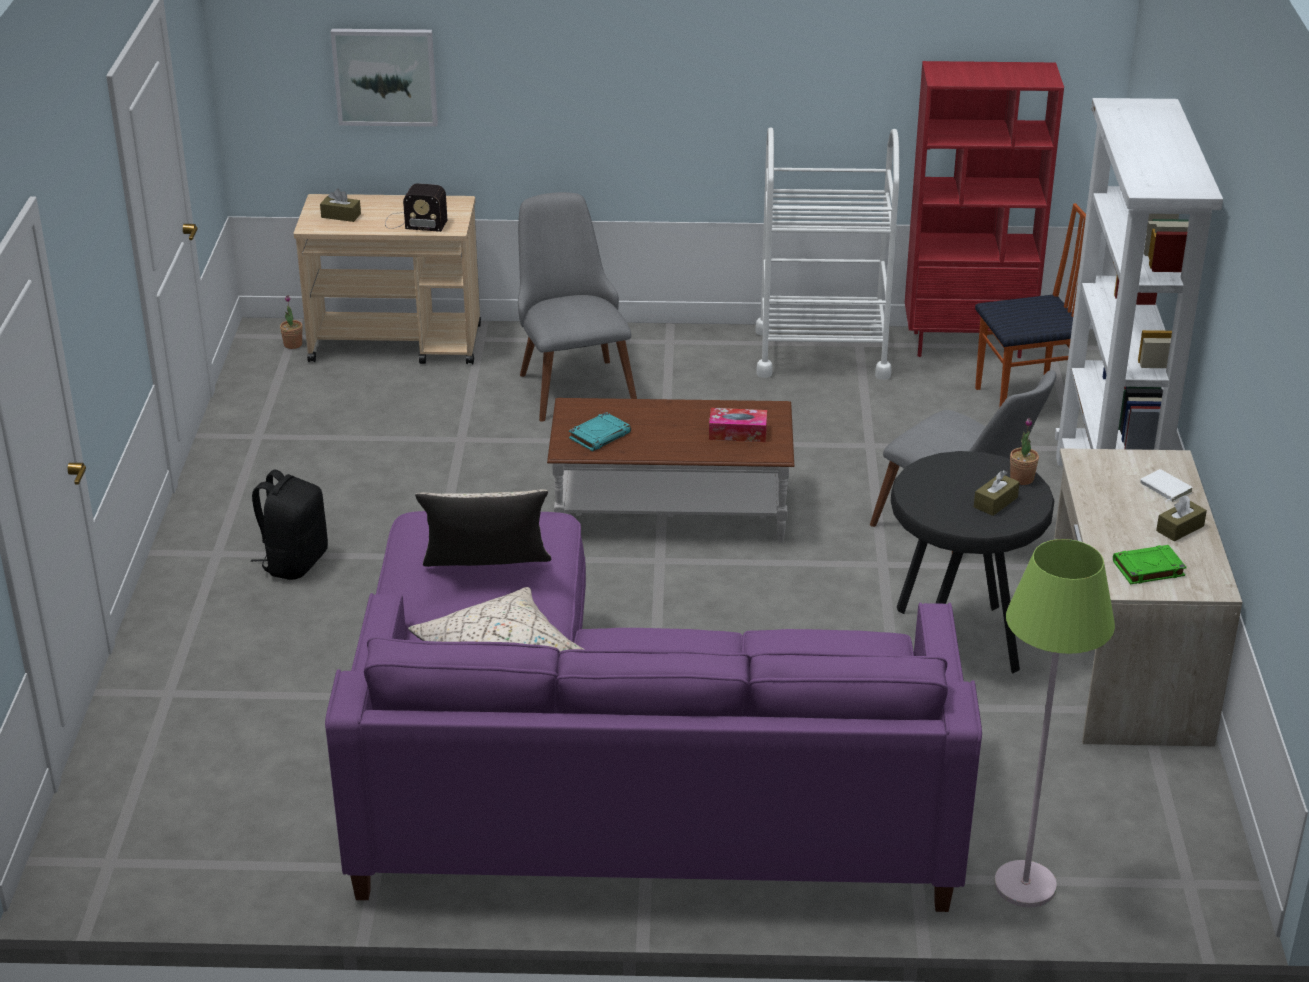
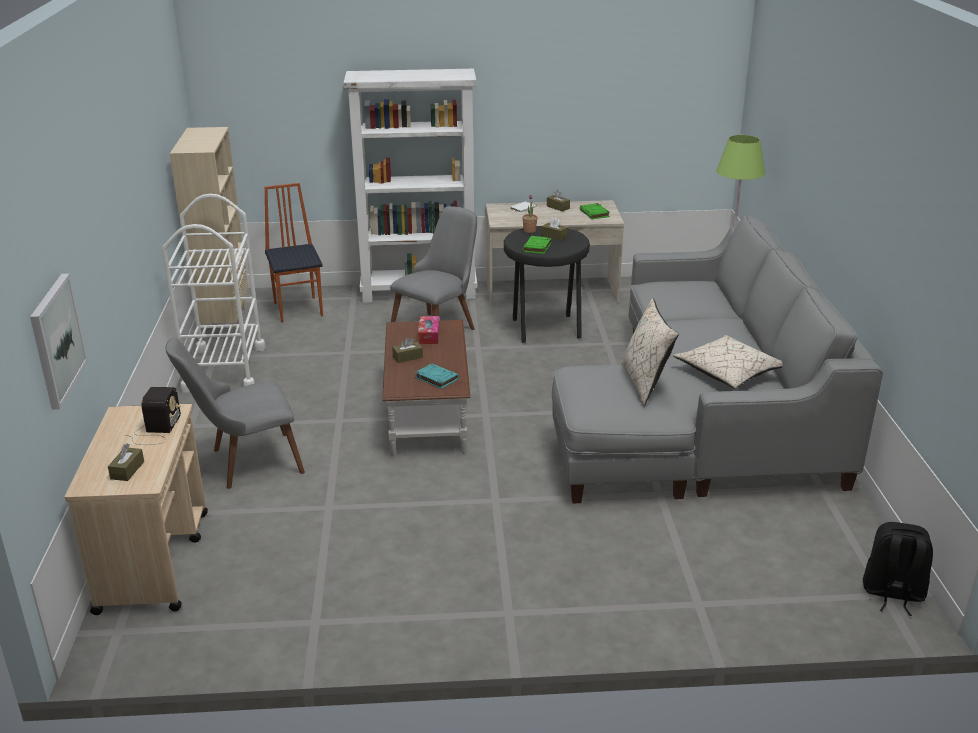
camera: 95 degrees left, 5 degrees down
black backpack [251,470,328,580] -> black backpack moved to [863,522,933,616]
potted plant [280,295,302,349] -> none
purple sofa [325,511,982,912] -> grey sofa [551,215,883,504]
red bookcase [905,61,1064,358] -> beige bookcase [170,127,248,340]
none -> brown tissue box [392,337,423,363]
none -> green book [523,236,551,254]

